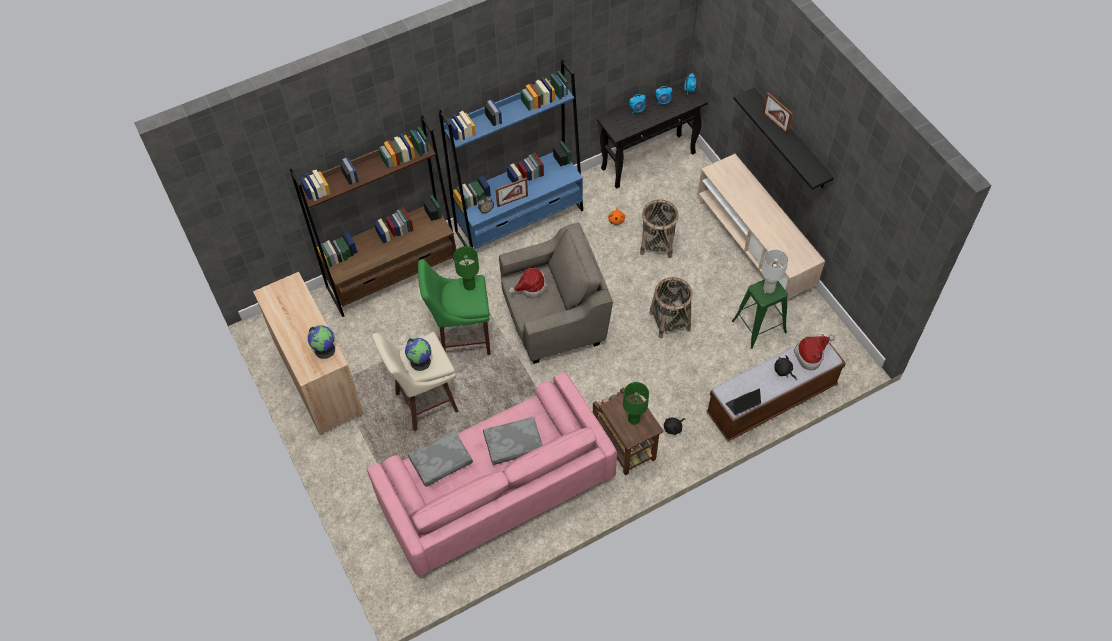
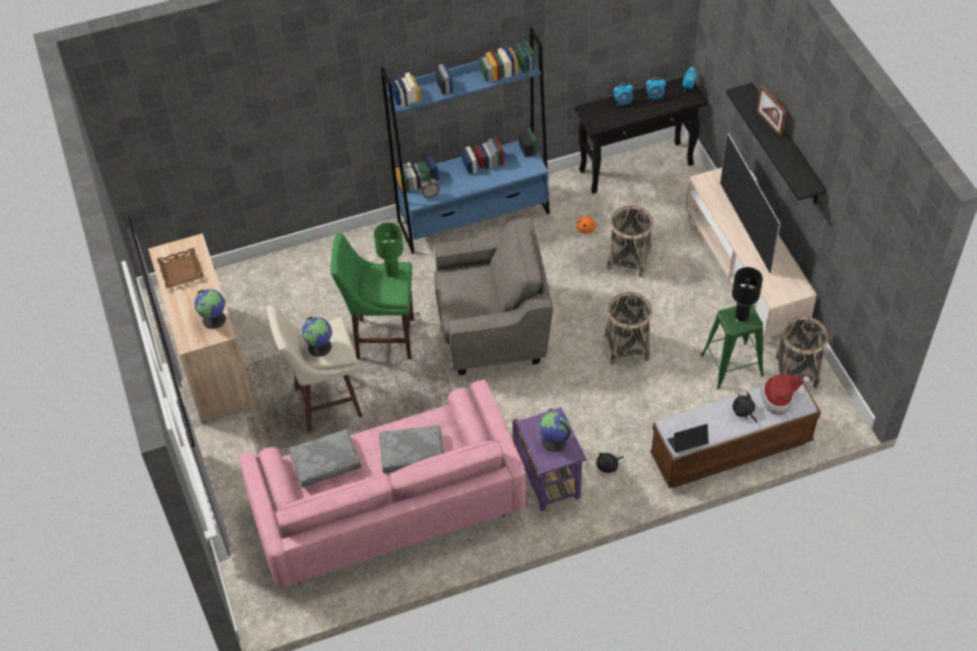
camera: 10 degrees right, 5 degrees down
brown bookcase [289,115,456,317] -> none
picture frame [496,178,528,207] -> none
hat [509,268,547,298] -> none
brown side table [593,387,664,476] -> purple side table [513,407,586,511]
green table lamp [623,382,649,425] -> globe [539,411,571,452]
white table lamp [762,249,788,293] -> black table lamp [732,267,763,321]
none -> brown tray [157,248,204,288]
none -> television [720,133,781,273]
none -> basket [775,316,828,388]

